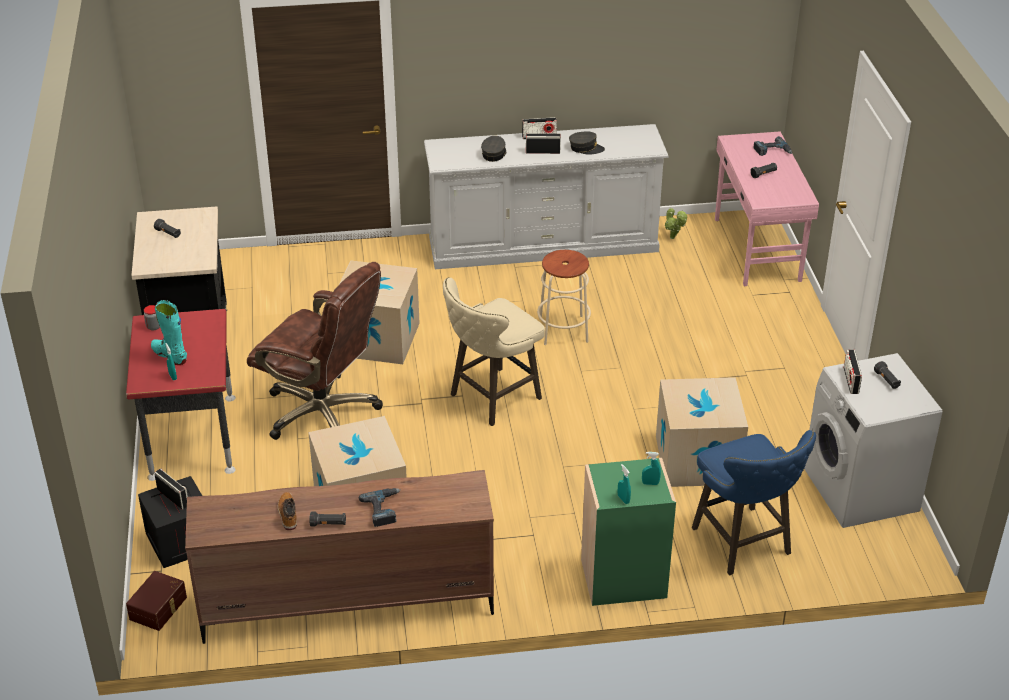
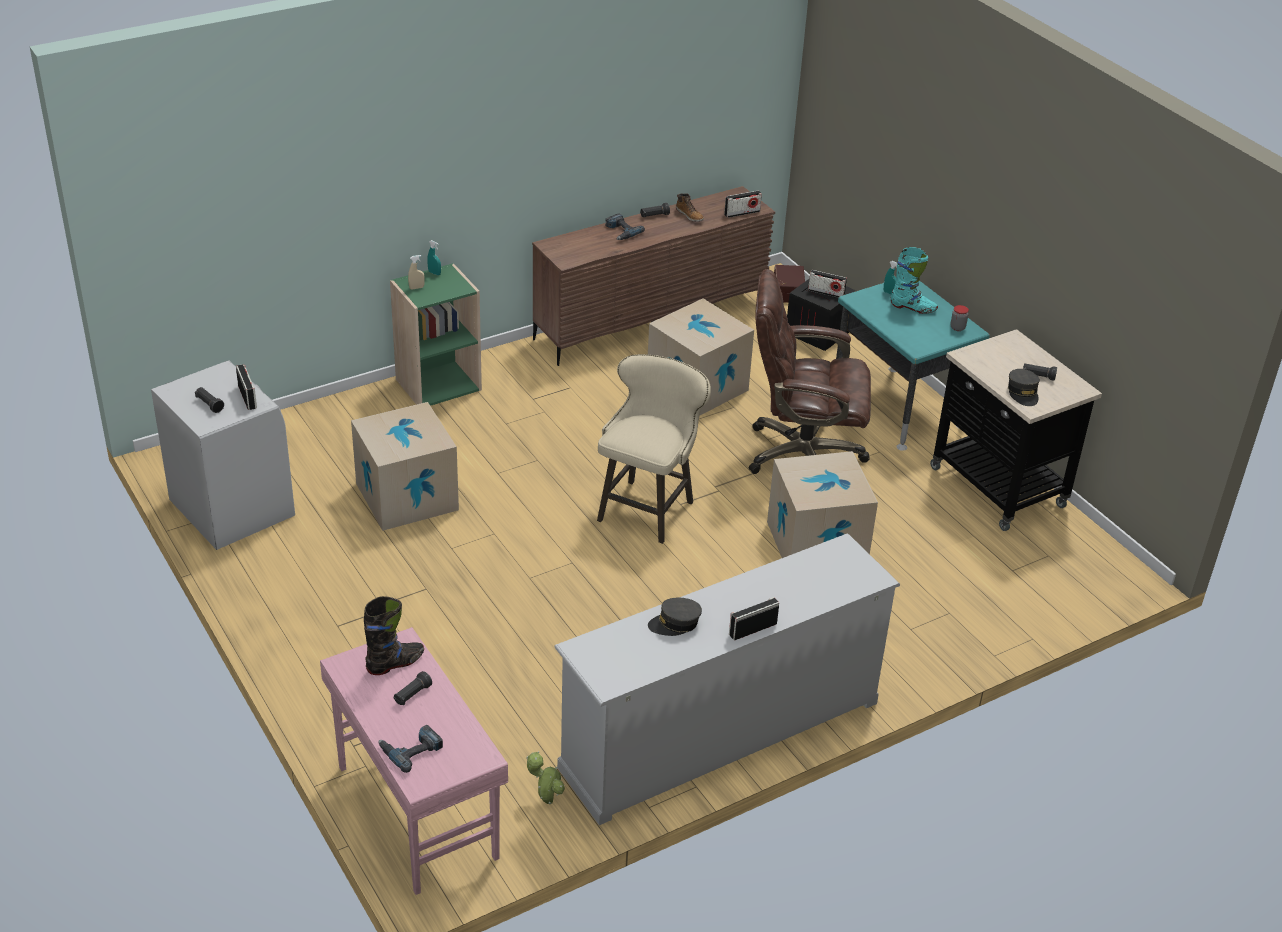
camera: 155 degrees right, 0 degrees up
red desk [126,309,236,481] -> turquoise desk [836,281,990,451]
grey cap [481,136,506,162] -> grey cap moved to [1008,369,1040,406]
radio [526,133,561,154] -> radio moved to [724,190,762,218]
beige stool [537,250,591,345] -> none
turquoise spray bottle [642,452,661,485] -> beige spray bottle [408,255,425,290]
blue stool [692,430,816,575] -> none
none -> black boot [364,596,424,675]

